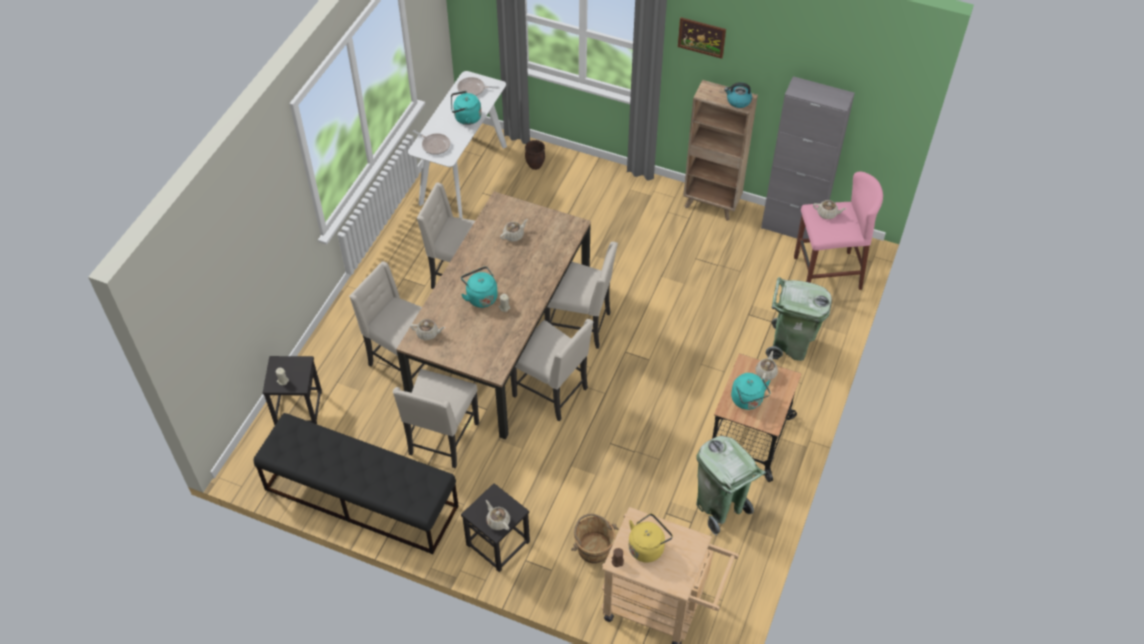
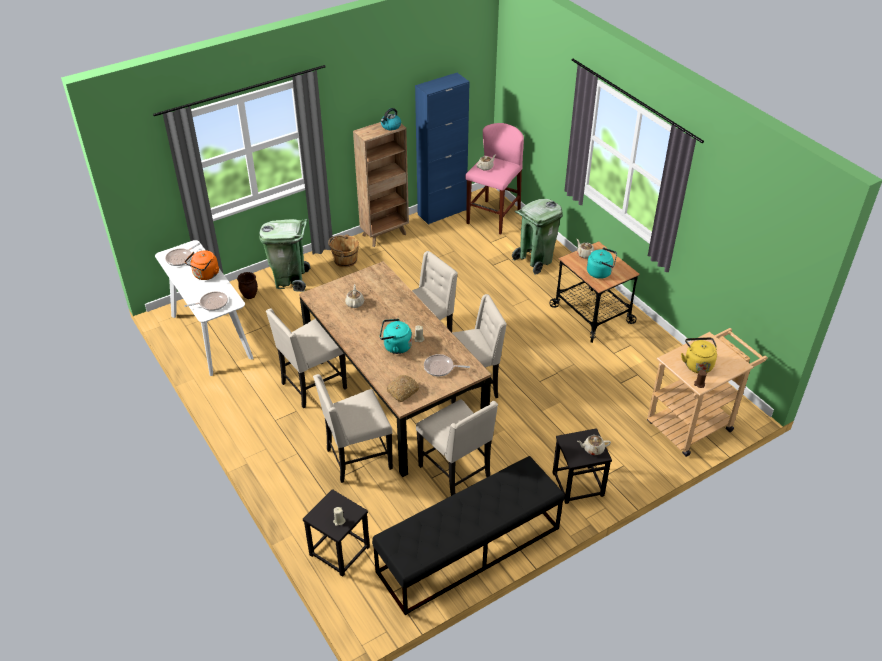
camera: 55 degrees left, 10 degrees down
beige teapot [410,319,445,340] -> bread [387,375,419,402]
turquoise kettle [451,91,482,125] -> orange kettle [185,250,219,280]
brown bucket [571,514,619,564] -> brown bucket moved to [328,234,359,267]
picture [678,17,726,59] -> none
green trash can [696,436,766,535] -> green trash can moved to [259,219,310,292]
grey cabinet [761,76,855,239] -> blue cabinet [415,73,469,225]
none -> frying pan [424,354,470,376]

